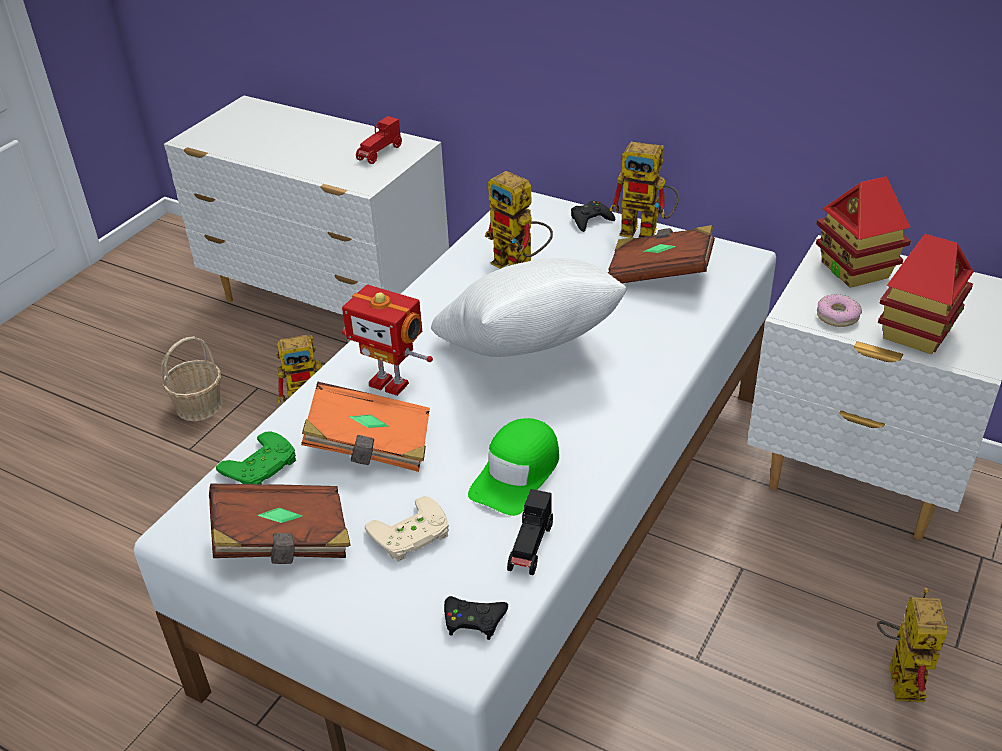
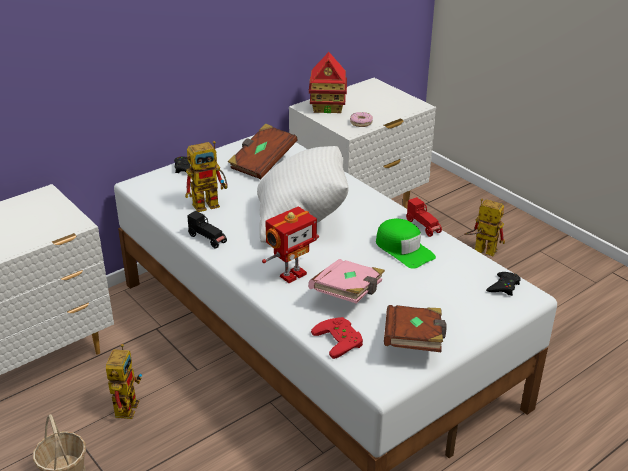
camera: 70 degrees left, 5 degrees down
green game controller [216,431,296,484] -> red game controller [311,317,363,359]
orange book [301,382,430,472] -> pink book [308,259,385,304]
red toy car [356,116,402,164] -> red toy car moved to [406,197,442,237]
beige game controller [365,496,449,562] -> none
black toy car [507,489,553,575] -> black toy car moved to [187,211,227,249]
toy robot [609,142,679,238] -> none
toy house [878,234,974,354] -> none

